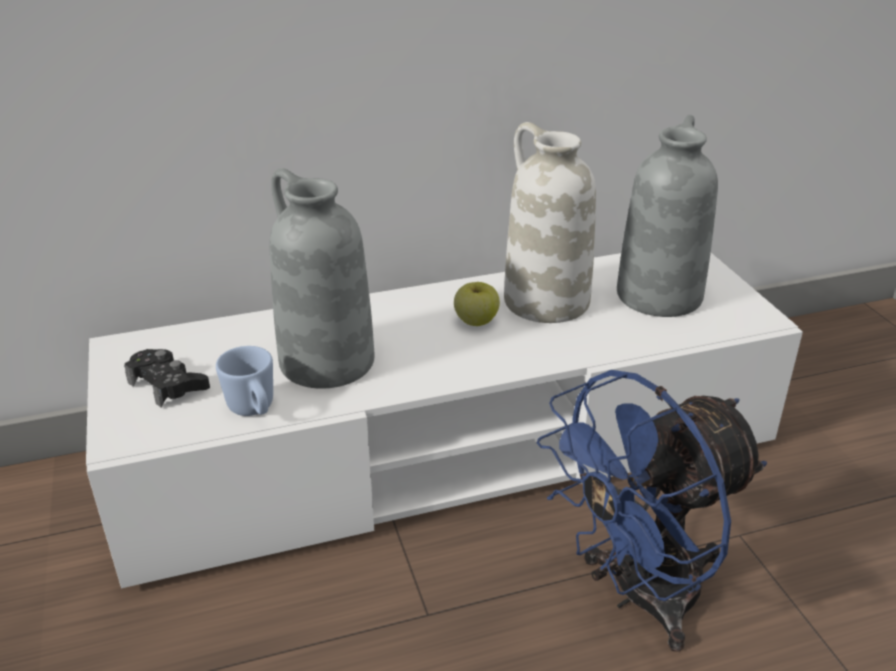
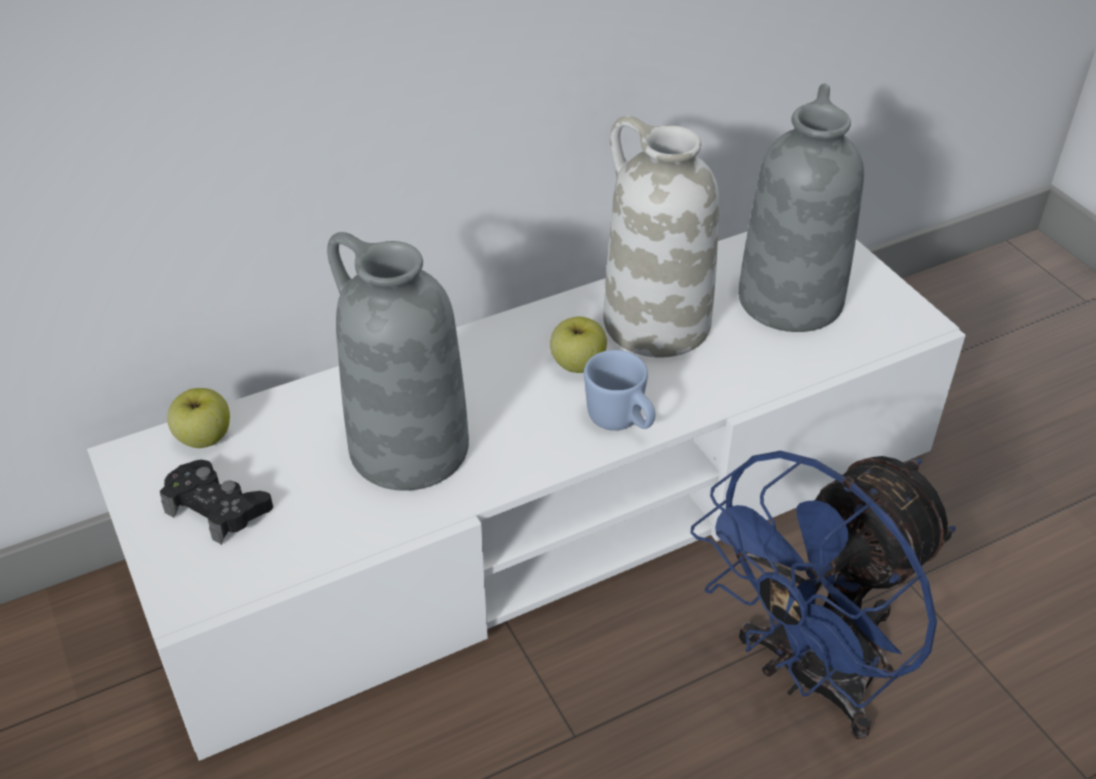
camera: 10 degrees left, 10 degrees up
blue mug [216,346,273,416] -> blue mug moved to [584,350,655,431]
none -> apple [167,388,230,448]

